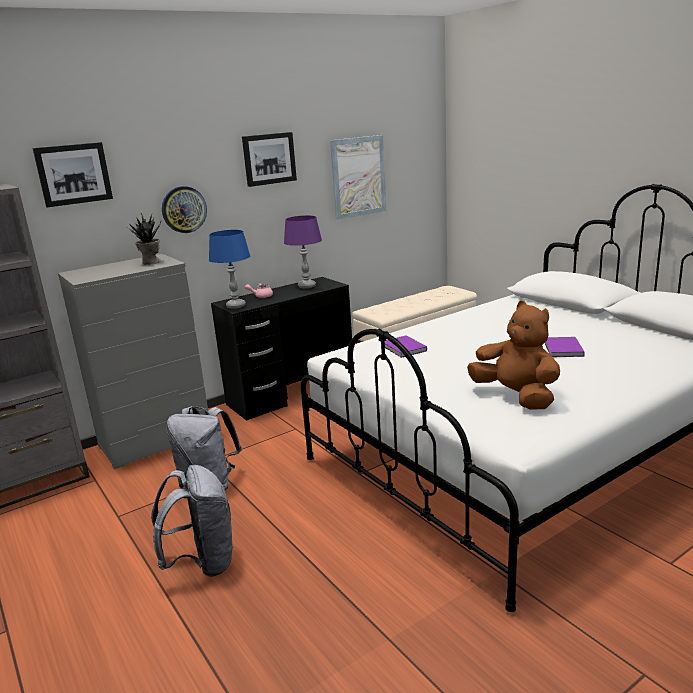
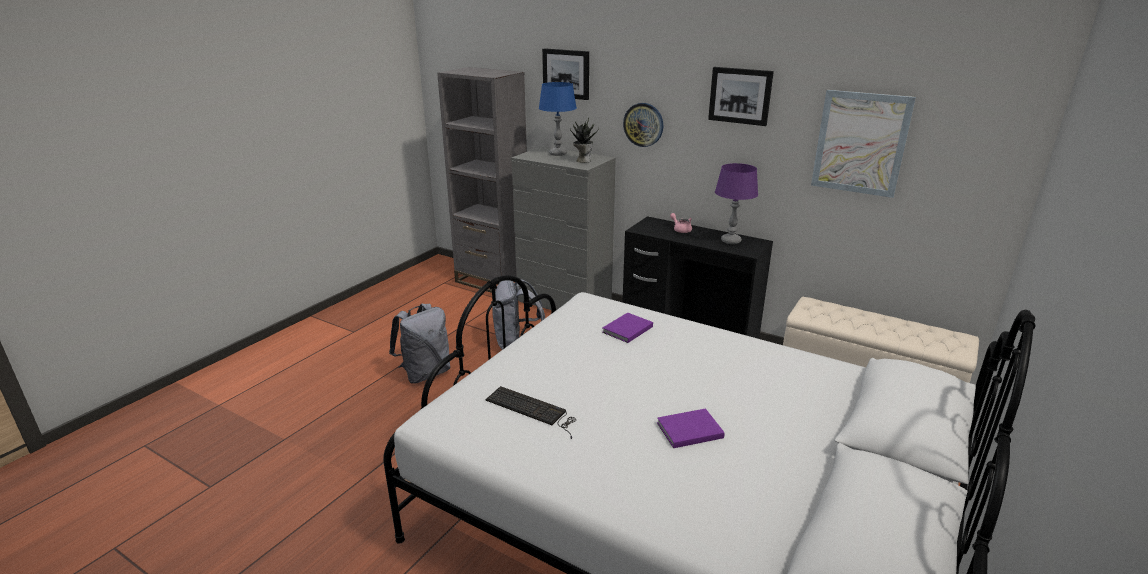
camera: 65 degrees right, 5 degrees up
blue table lamp [209,230,250,309] -> blue table lamp moved to [539,82,577,156]
brown plush toy [467,301,560,410] -> keyboard [486,386,576,439]

